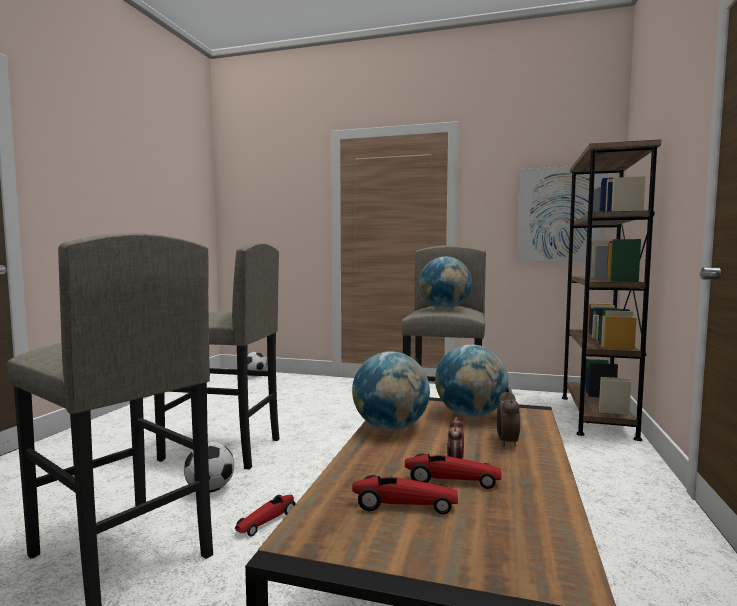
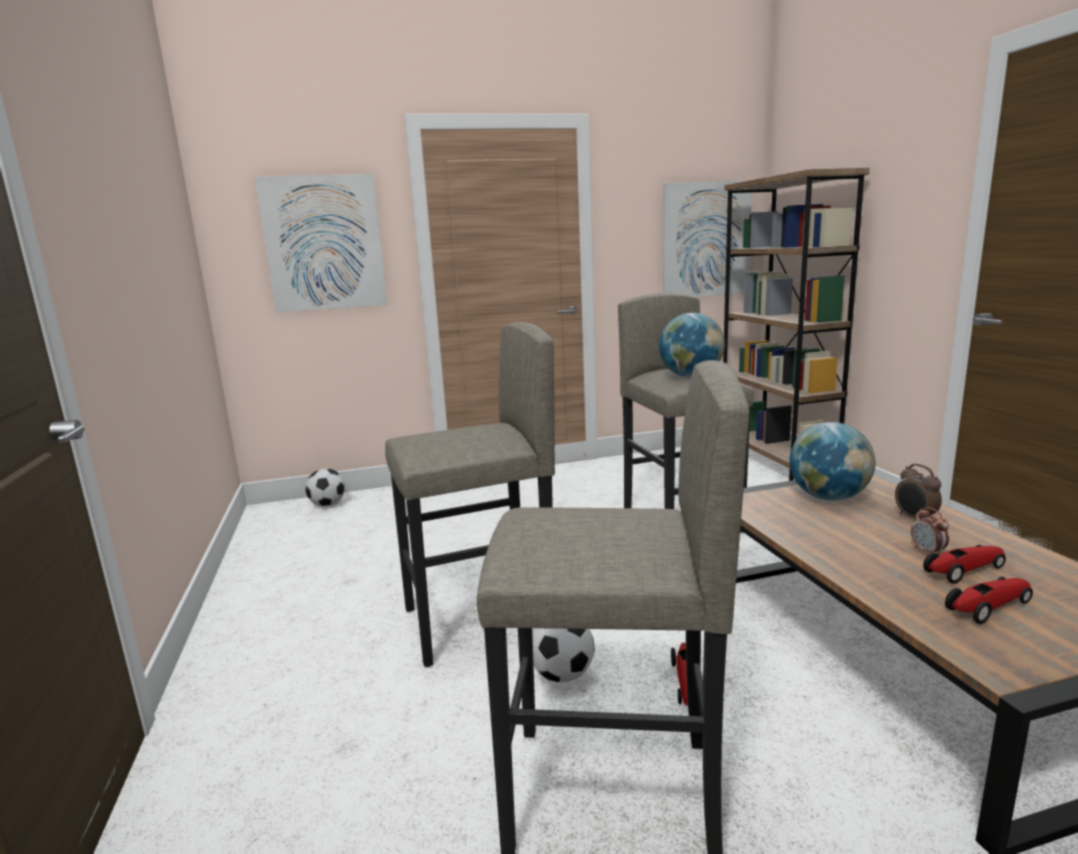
camera: 30 degrees left, 10 degrees up
globe [352,351,430,430] -> none
none -> picture [255,174,387,312]

